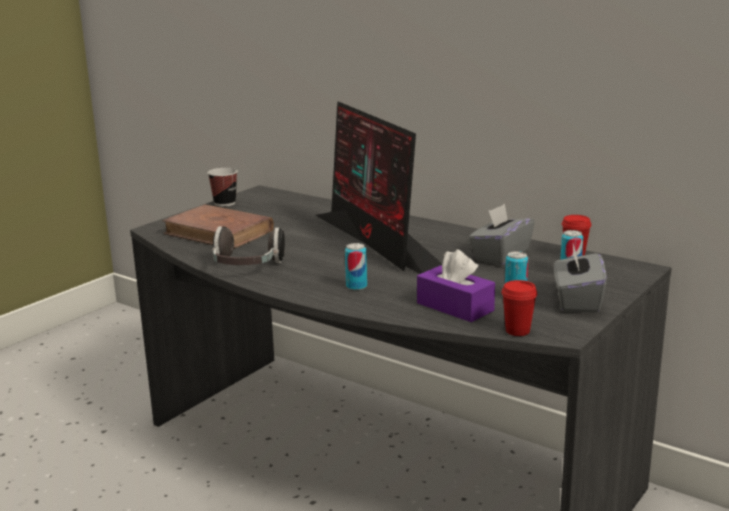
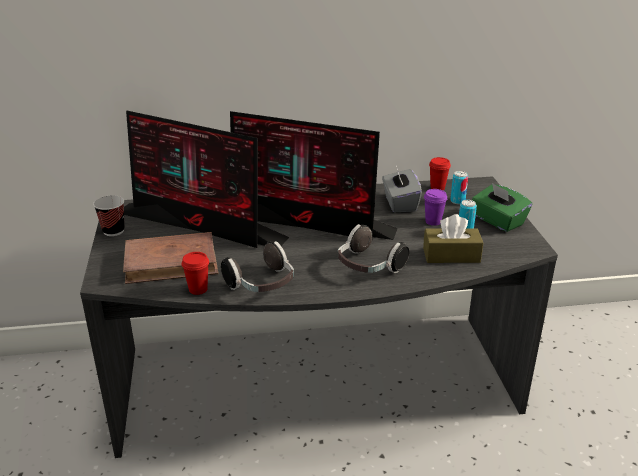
camera: 45 degrees left, 10 degrees up
can [345,243,367,290] -> headphones [338,224,409,273]
purple tissue box [417,249,495,322] -> brown tissue box [423,214,483,263]
red cup [501,280,537,336] -> red cup moved to [182,252,209,295]
grey tissue box [554,244,607,313] -> green tissue box [472,183,532,232]
none -> monitor [124,111,289,248]
none -> purple cup [424,189,447,226]

